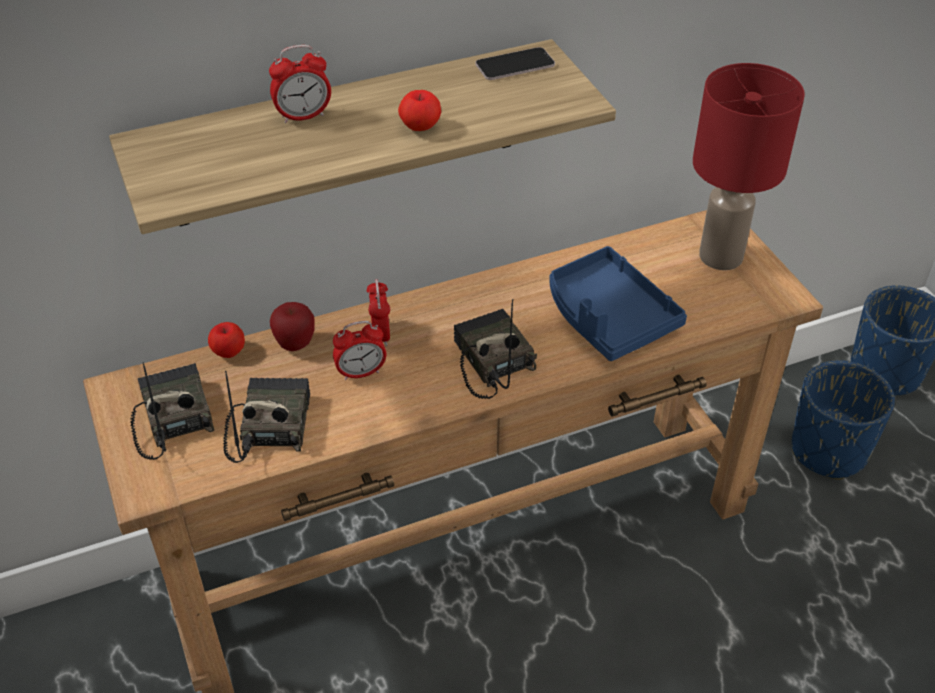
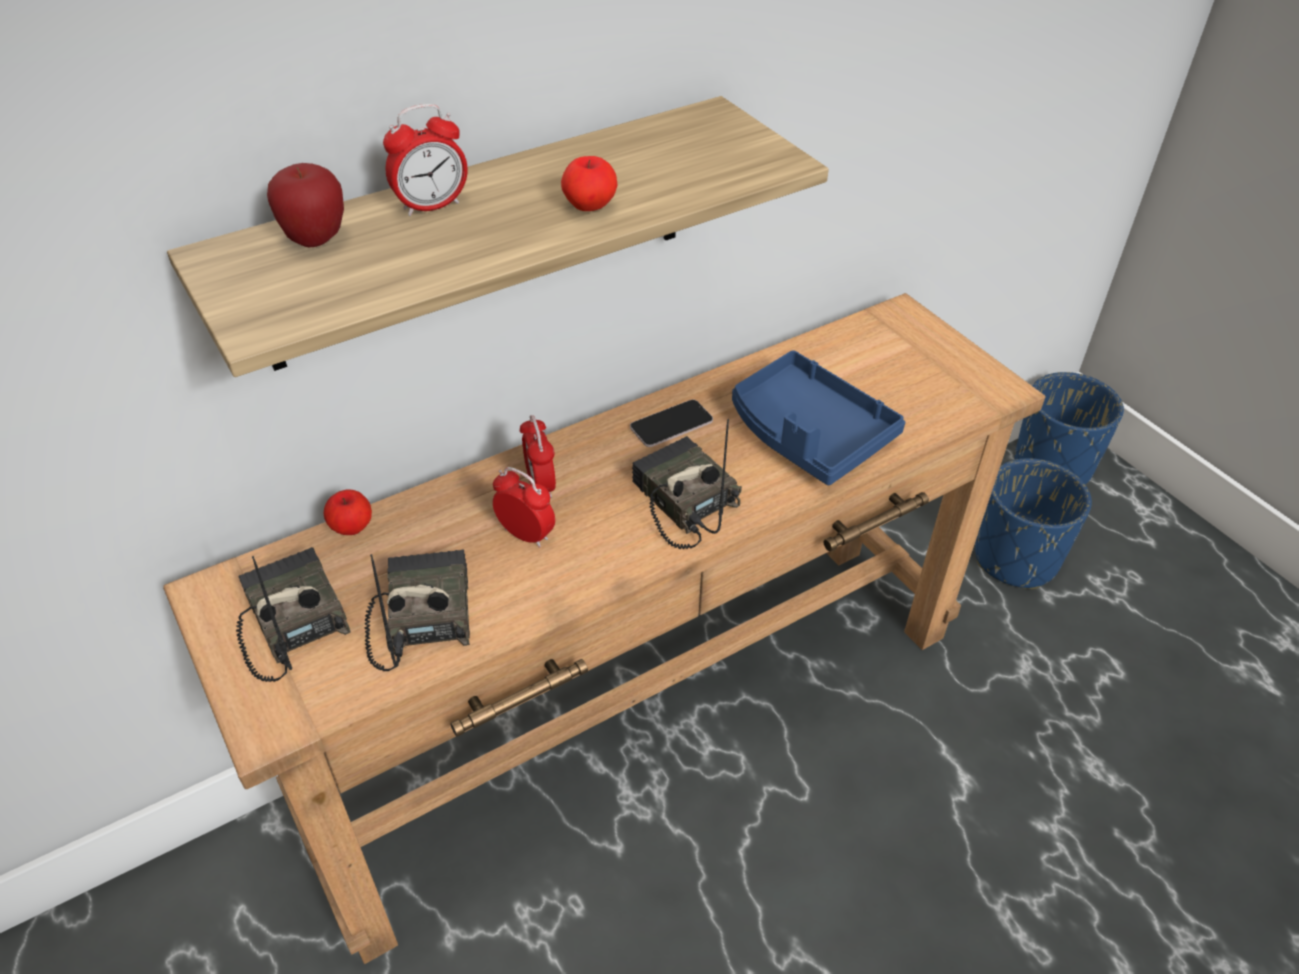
camera: 10 degrees left, 0 degrees up
apple [270,302,315,351] -> apple moved to [267,163,344,247]
alarm clock [333,321,386,380] -> alarm clock turned 120 degrees counterclockwise [493,467,555,548]
phone [475,47,555,80] -> phone moved to [630,399,713,447]
red table lamp [693,63,805,270] -> none

